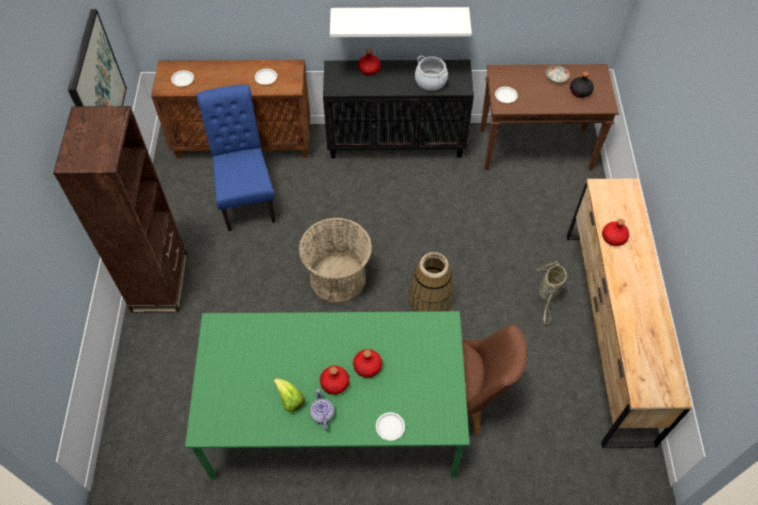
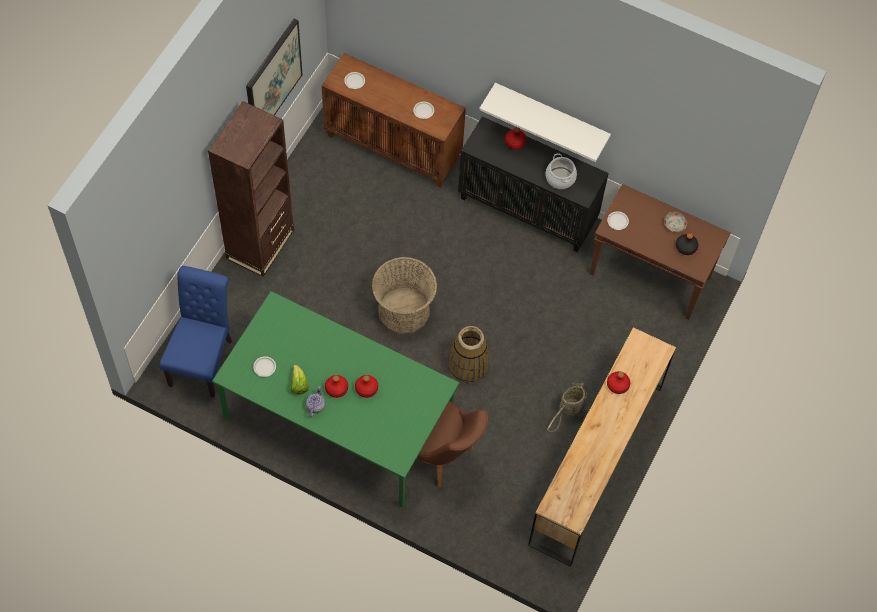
camera: 25 degrees right, 5 degrees up
blue chair [197,84,276,231] -> blue chair moved to [159,266,232,398]
white plate [376,412,405,441] -> white plate moved to [253,356,276,377]

